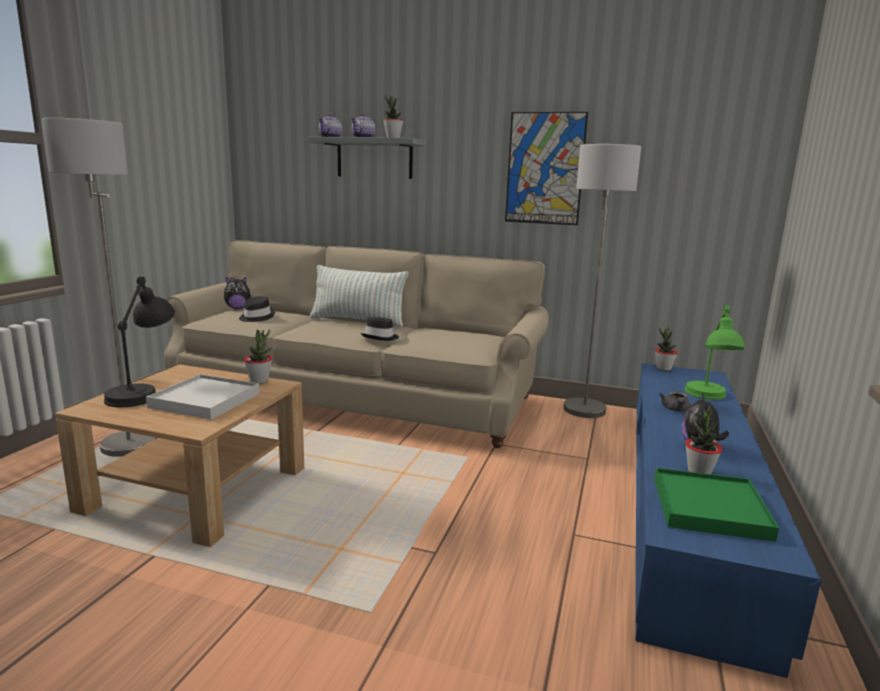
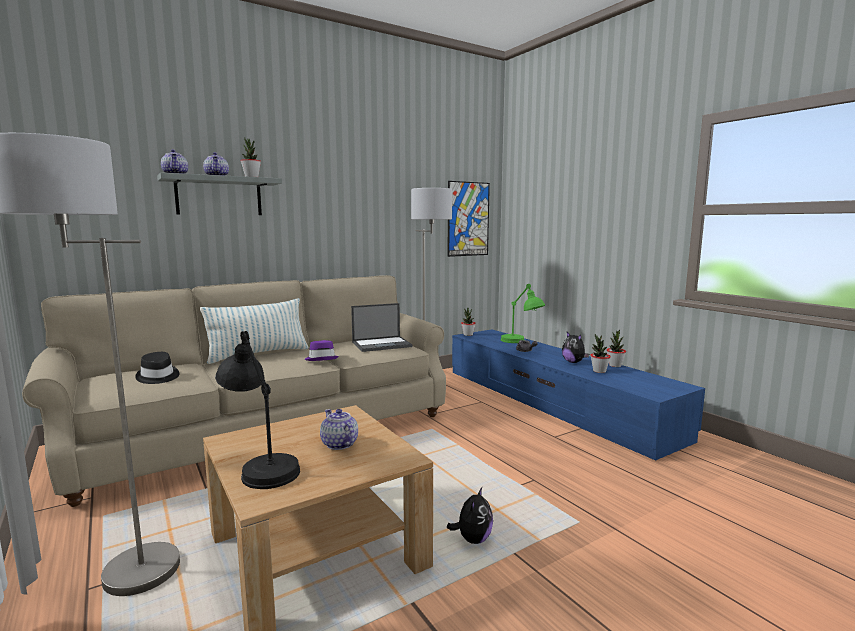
camera: 50 degrees left, 5 degrees down
white tray [146,374,260,420] -> teapot [320,409,358,450]
plush toy [224,277,253,309] -> plush toy moved to [447,487,493,544]
potted plant [243,330,272,383] -> potted plant moved to [607,329,626,367]
black hat [361,318,399,341] -> purple hat [304,340,339,361]
picture [505,112,588,225] -> picture moved to [447,181,490,257]
green tray [654,468,779,542] -> none
none -> laptop [351,303,412,352]

